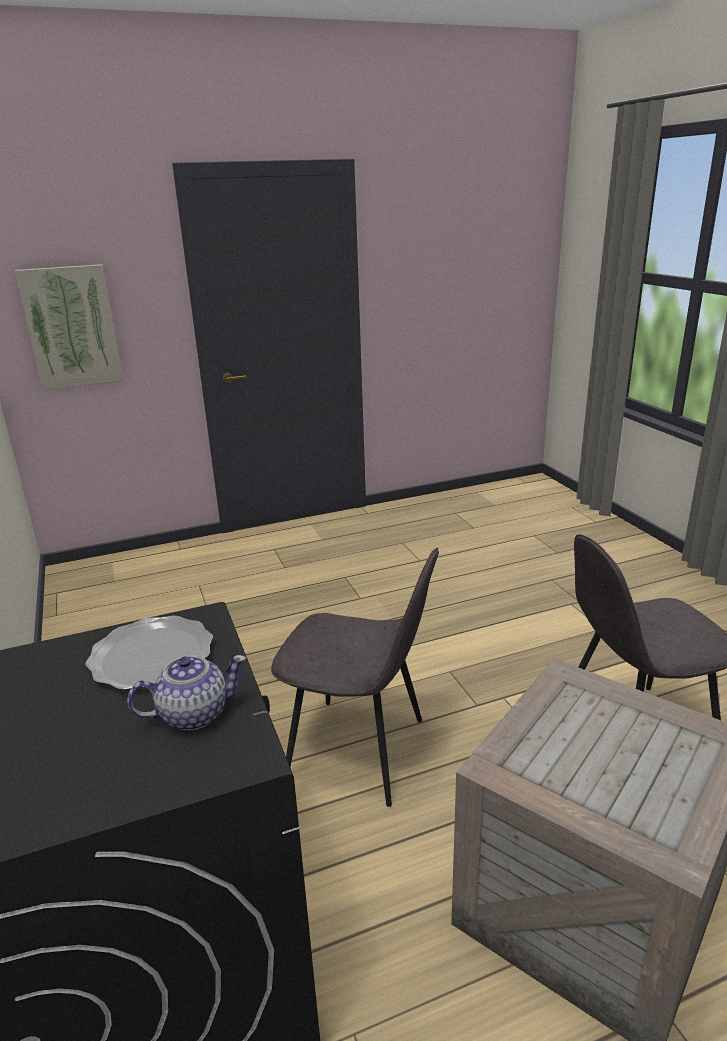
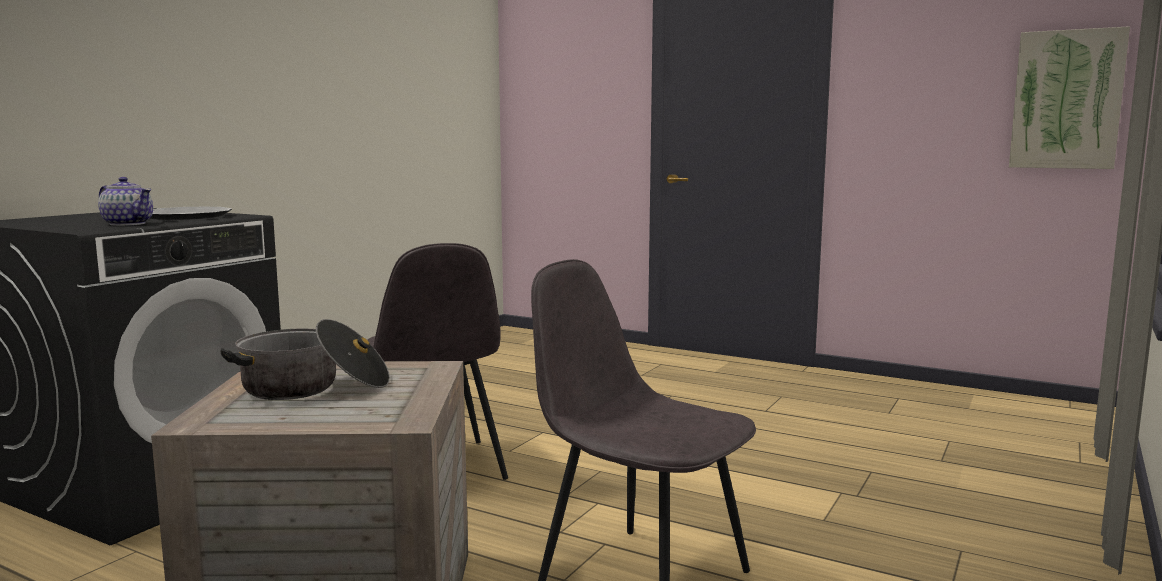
camera: 50 degrees right, 15 degrees down
picture [15,264,124,390] -> picture moved to [1009,26,1130,169]
none -> cooking pot [221,319,390,400]

